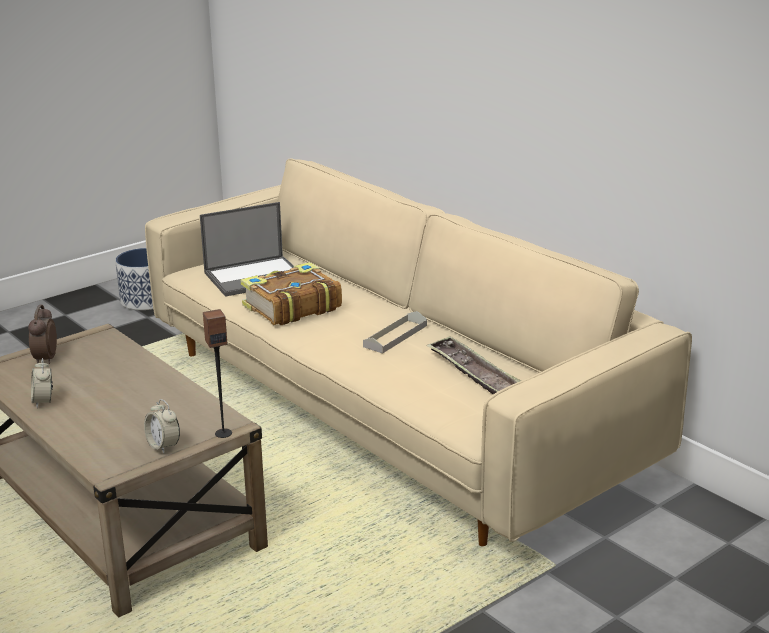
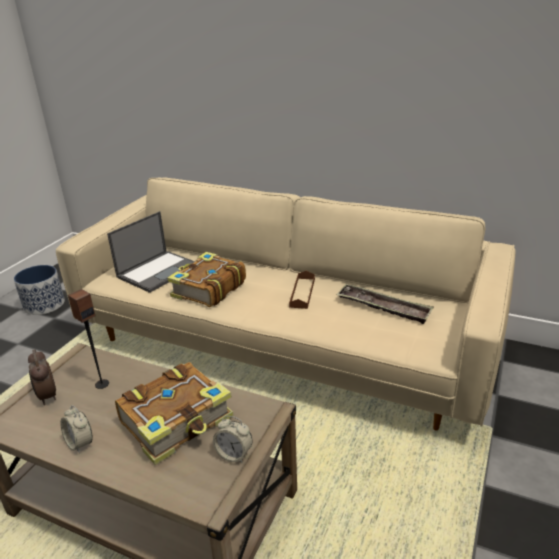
camera: 25 degrees left, 5 degrees up
speaker [203,309,232,438] -> speaker moved to [68,289,109,389]
grey tray [363,311,427,353] -> brown tray [289,271,315,309]
none -> book [115,362,233,465]

